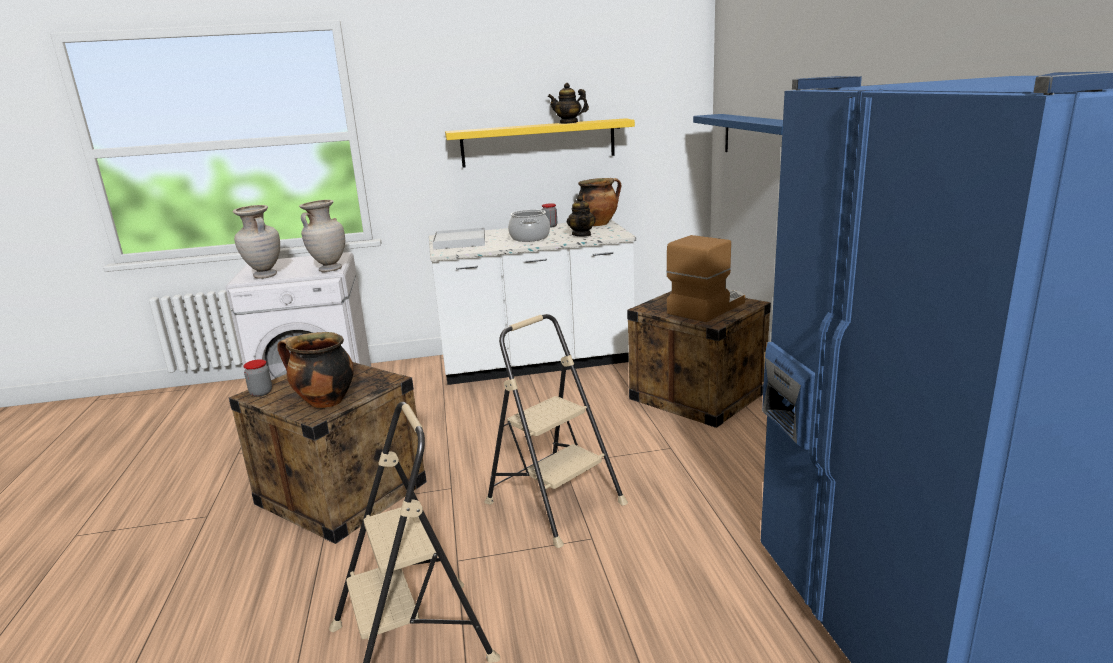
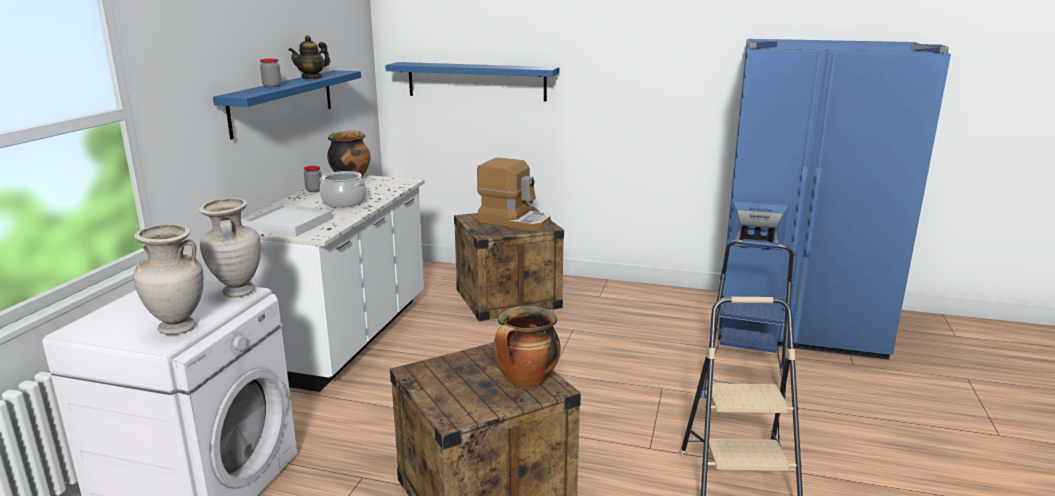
camera: 65 degrees left, 0 degrees up
jar [243,359,272,397] -> jar moved to [260,59,281,87]
yellow shelf [445,118,635,168] -> blue shelf [213,70,361,140]
beige step ladder [484,314,628,548] -> none
teapot [567,196,596,237] -> none
coffee machine [666,235,745,322] -> coffee machine turned 135 degrees clockwise [477,158,550,231]
none -> blue step ladder [700,240,794,399]

